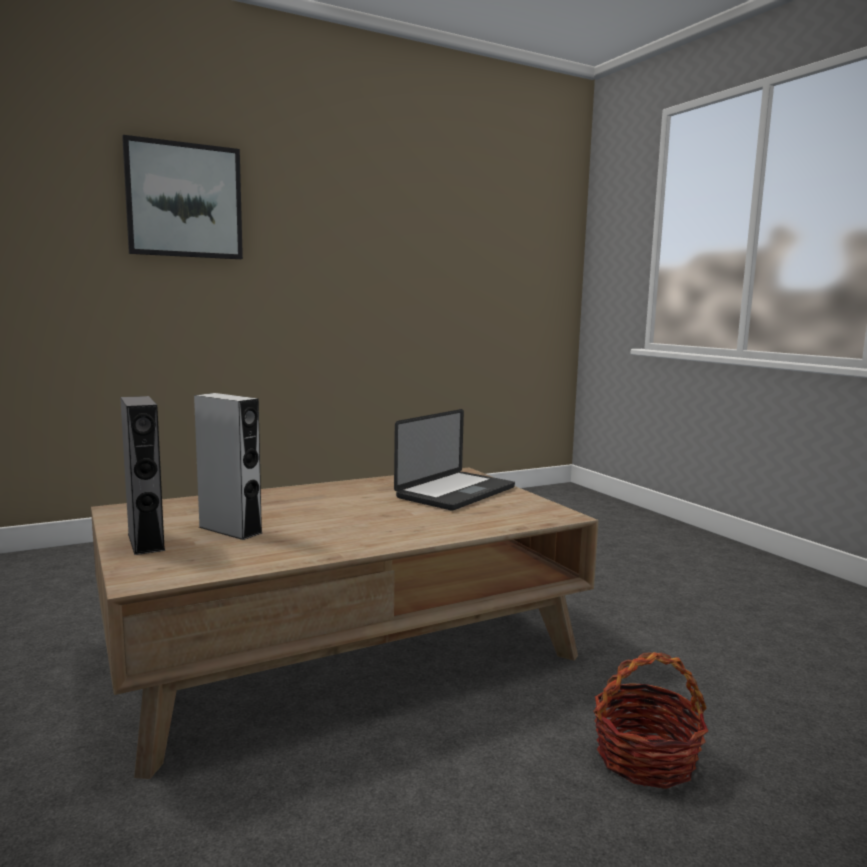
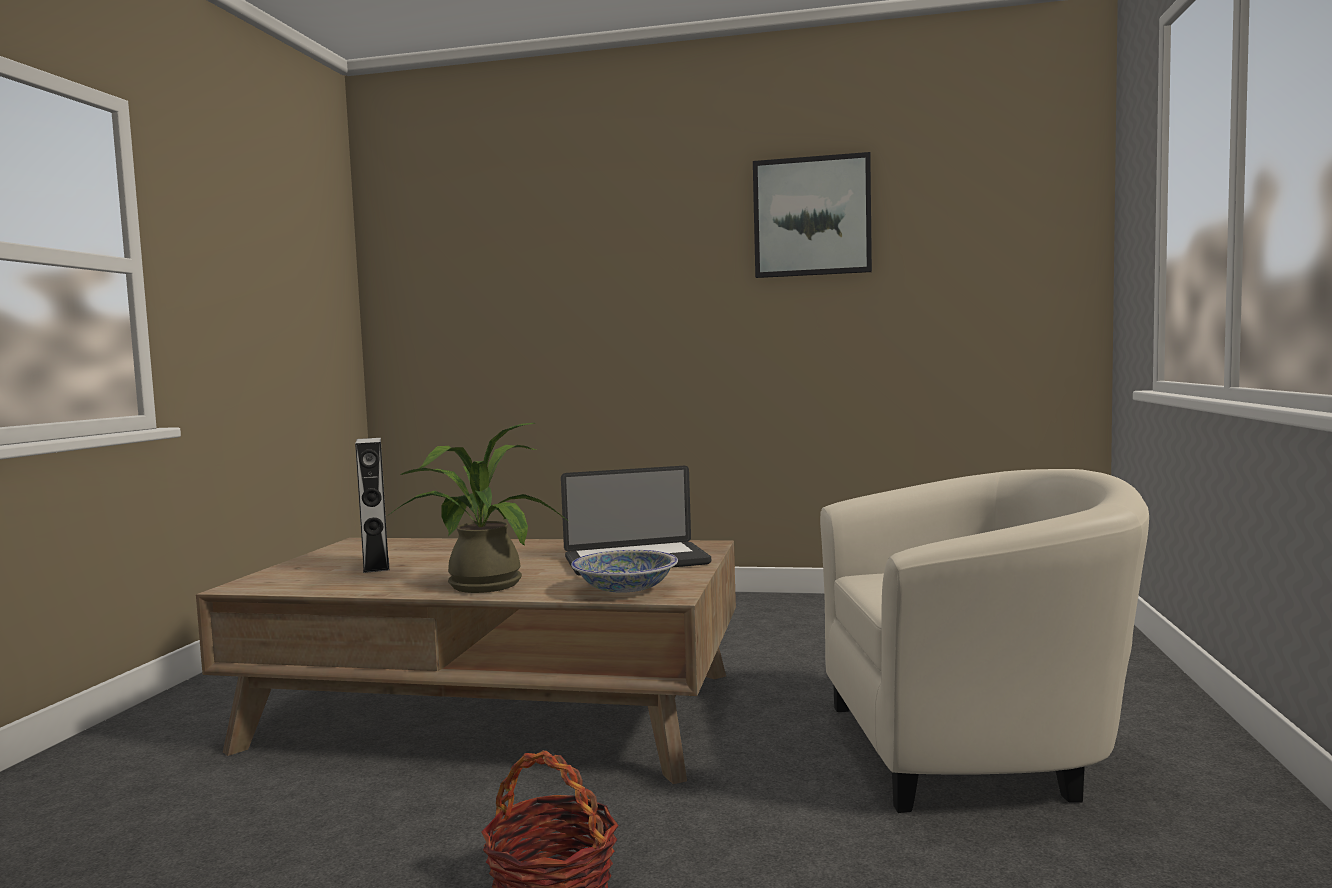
camera: 40 degrees right, 5 degrees down
grey speaker [120,396,165,555] -> none
picture [122,135,243,259] -> picture moved to [753,152,872,278]
none -> potted plant [389,423,568,593]
none -> bowl [571,550,678,593]
none -> beige armchair [820,469,1149,813]

